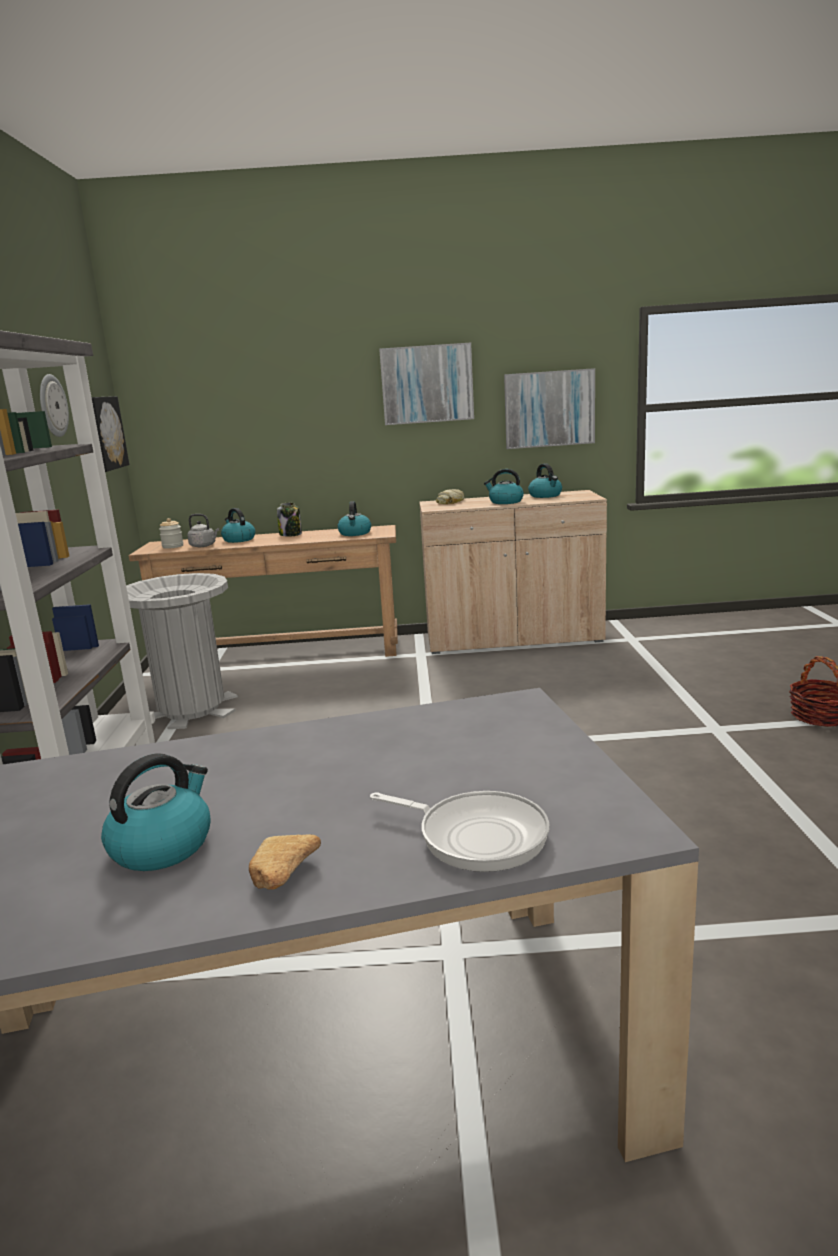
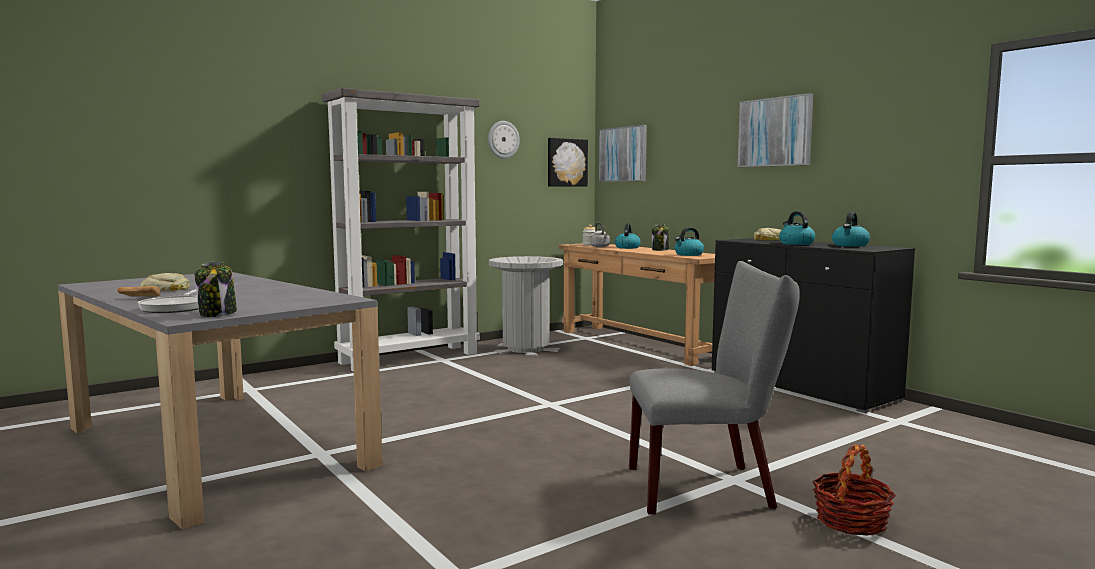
camera: 55 degrees right, 10 degrees down
kettle [101,754,211,871] -> bread [140,273,190,291]
beige cabinet [419,490,607,654] -> black cabinet [712,238,915,413]
picture [504,368,595,449] -> picture moved to [599,125,647,182]
none -> jar [195,262,237,317]
none -> grey chair [629,261,800,515]

